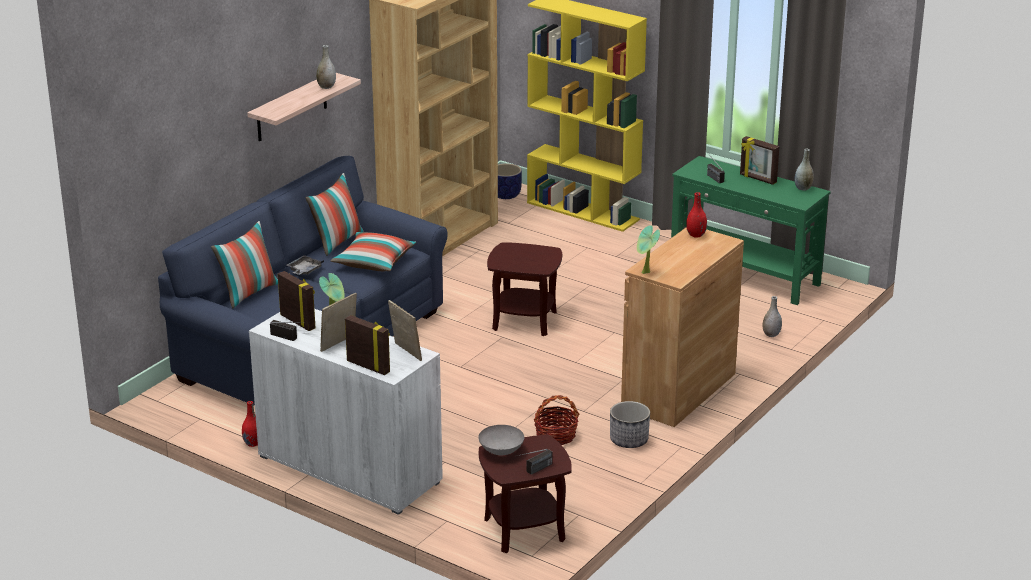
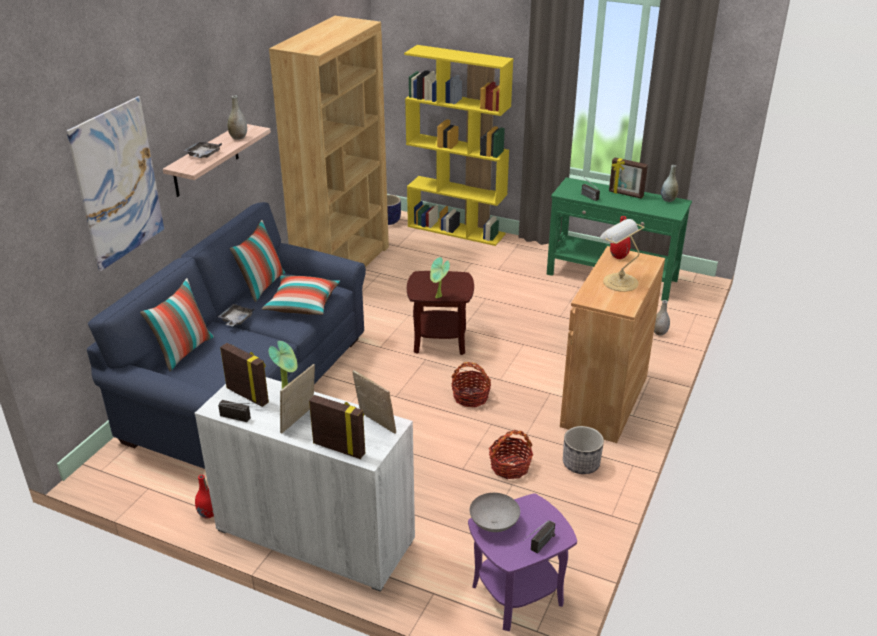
camera: 10 degrees left, 5 degrees up
brown side table [479,434,572,553] -> purple side table [468,493,577,631]
potted plant [637,225,660,274] -> potted plant moved to [430,257,450,299]
none -> picture [66,96,164,271]
none -> grey tray [183,141,222,158]
none -> basket [451,362,491,407]
none -> table lamp [600,219,644,292]

